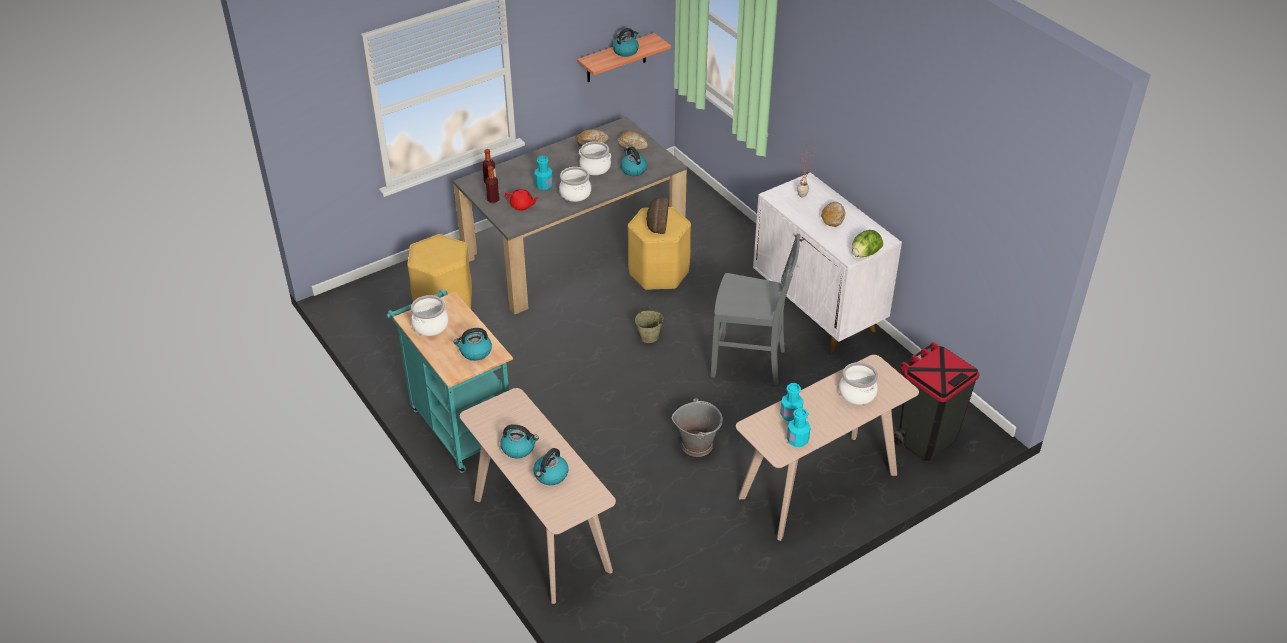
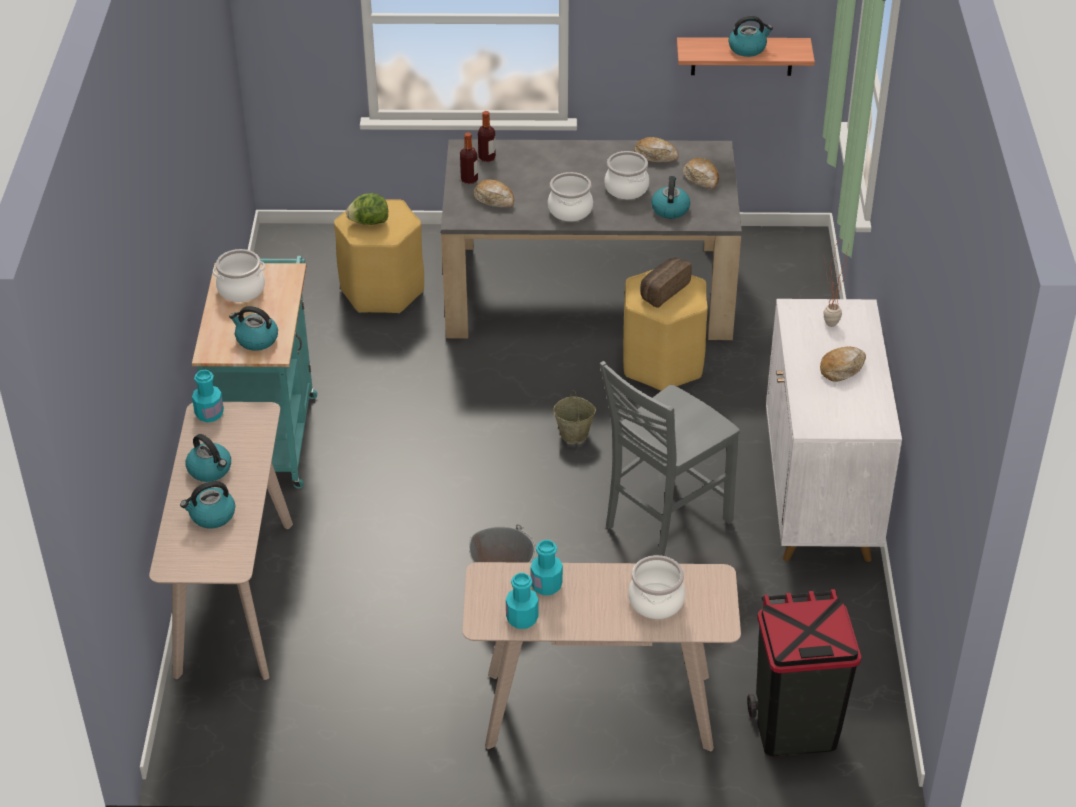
camera: 35 degrees right, 0 degrees up
red teapot [505,189,539,210] -> bread [473,179,514,208]
turquoise bottle [534,156,553,190] -> turquoise bottle moved to [192,370,224,422]
grey chair [711,234,801,385] -> grey chair turned 90 degrees clockwise [600,361,740,556]
lettuce [852,230,883,257] -> lettuce moved to [346,193,388,225]

